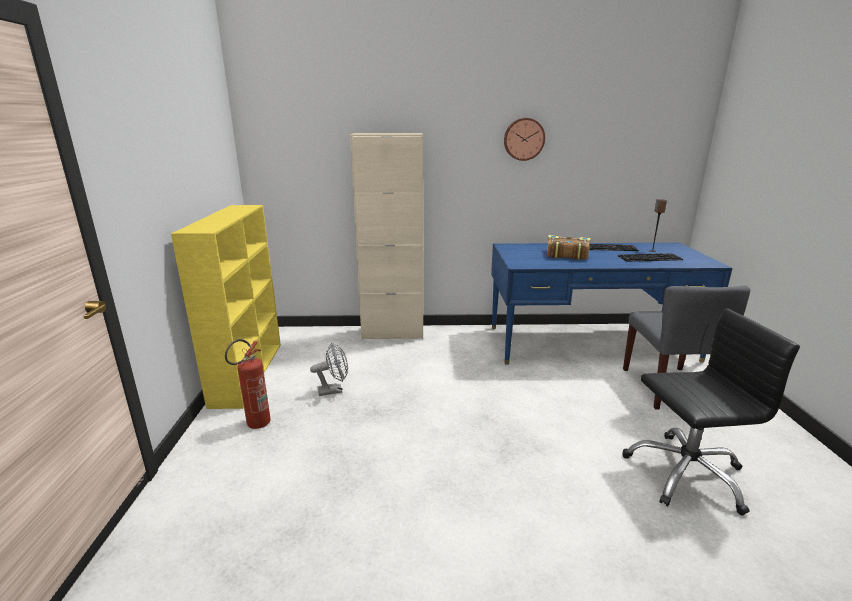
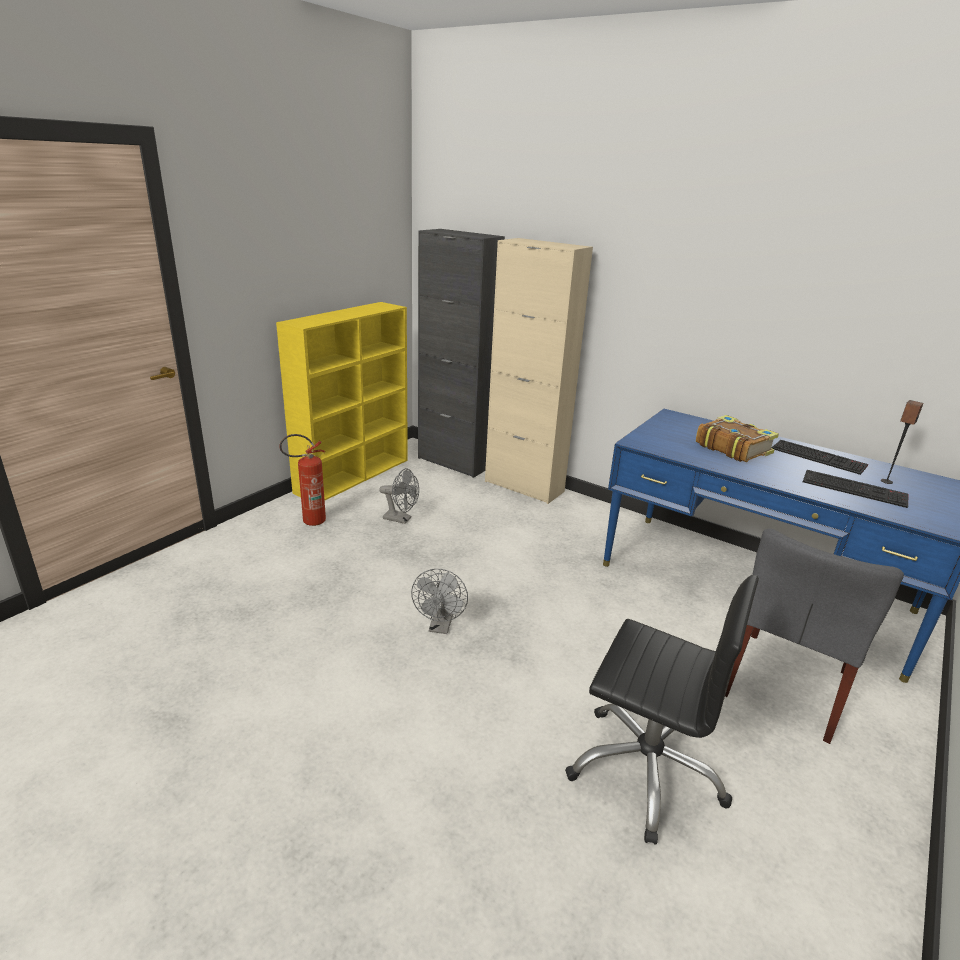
camera: 35 degrees right, 5 degrees up
wall clock [504,118,545,161] -> none
none -> grey fan [411,569,468,634]
none -> black cabinet [418,229,505,478]

